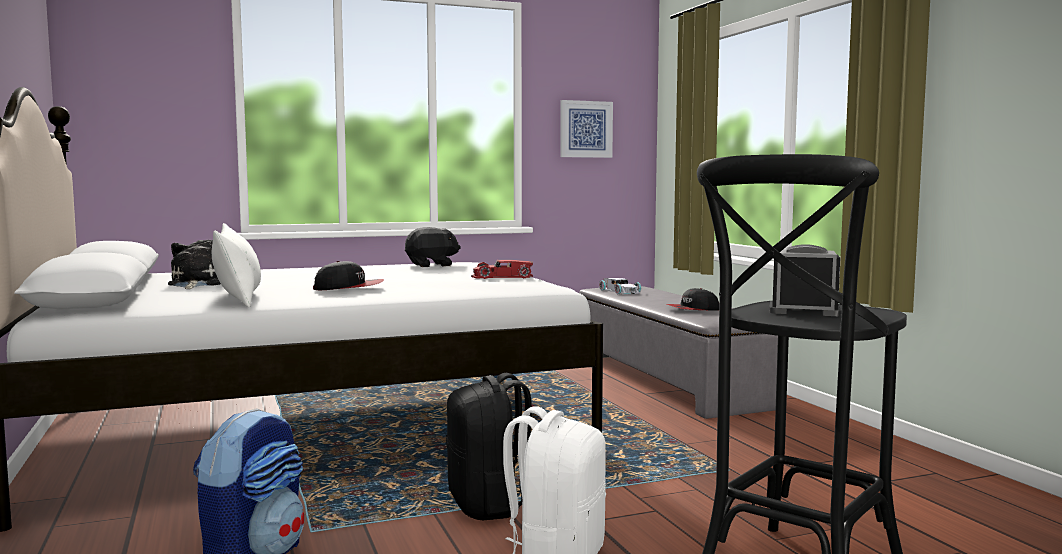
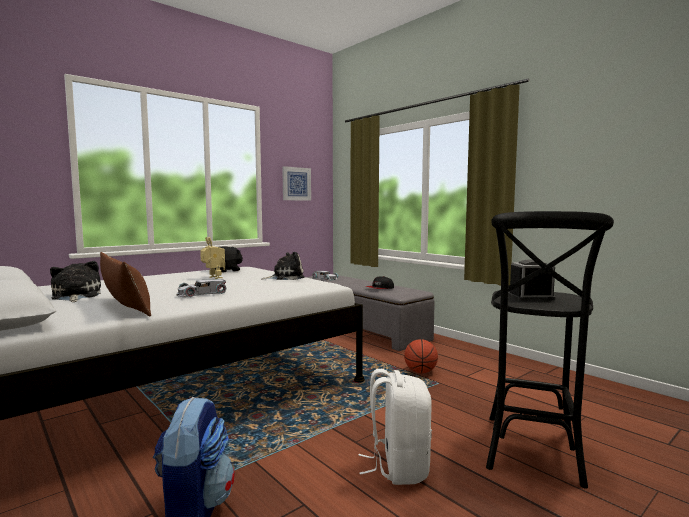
camera: 20 degrees left, 0 degrees up
white pillow [212,223,261,308] -> brown pillow [100,252,151,317]
cap [313,261,384,290] -> white toy car [176,279,227,297]
black backpack [446,373,532,520] -> none
red toy car [471,260,533,279] -> plush toy [262,252,305,280]
none -> toy robot [200,237,225,279]
none -> basketball [404,339,438,373]

